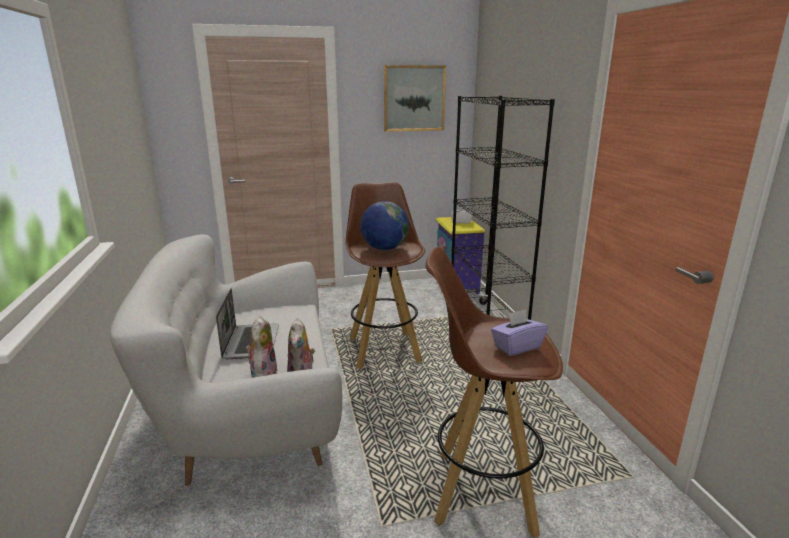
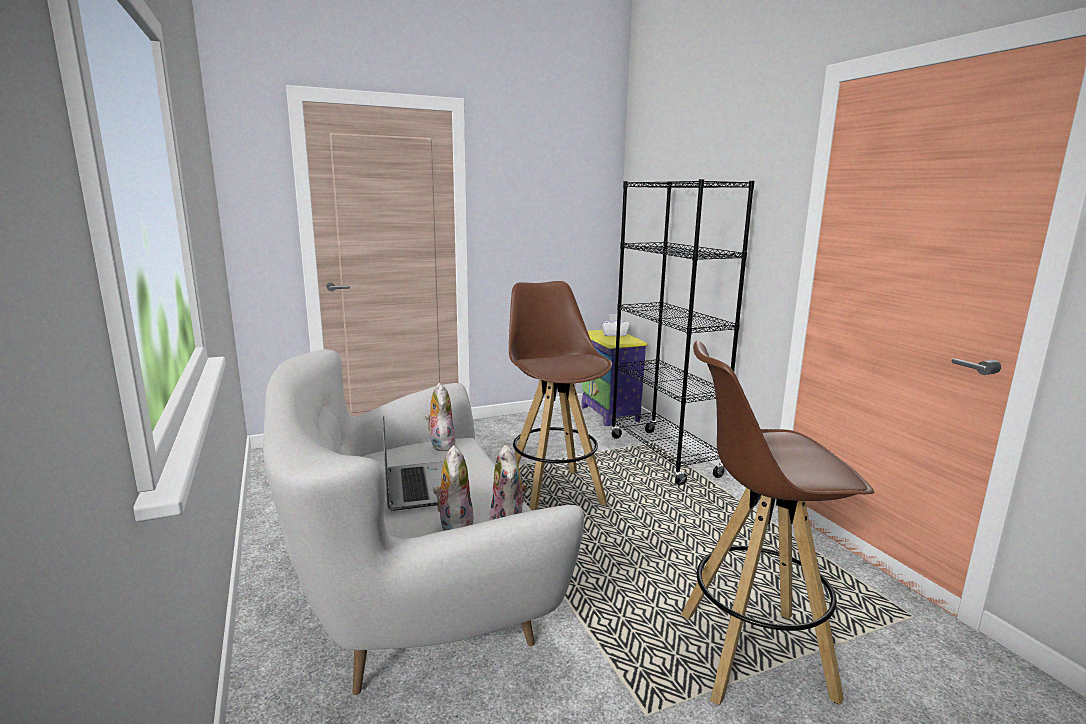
camera: 10 degrees left, 5 degrees down
globe [360,201,409,250] -> none
picture [384,65,446,132] -> none
purple tissue box [491,309,548,356] -> none
none -> plush toy [425,383,456,451]

